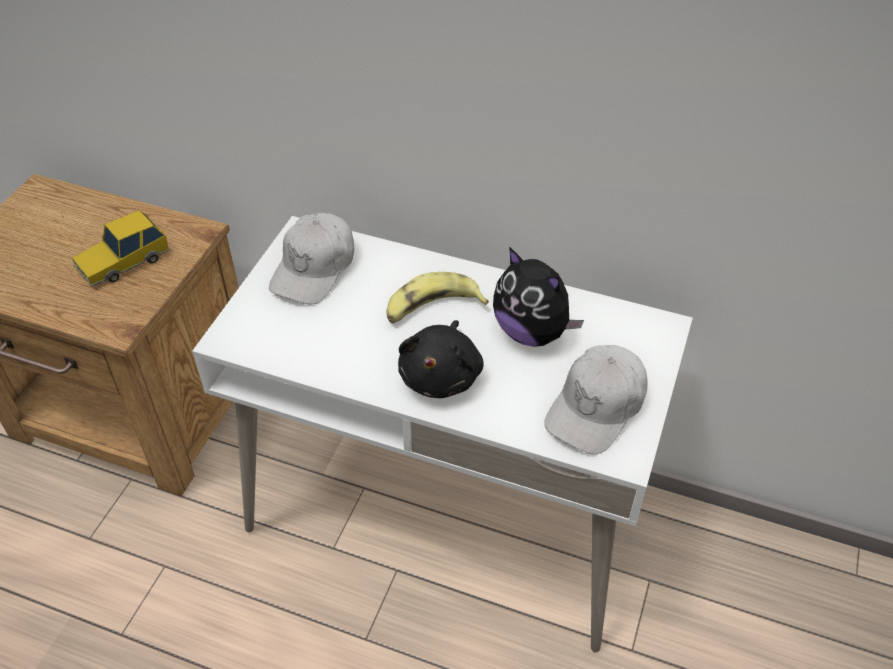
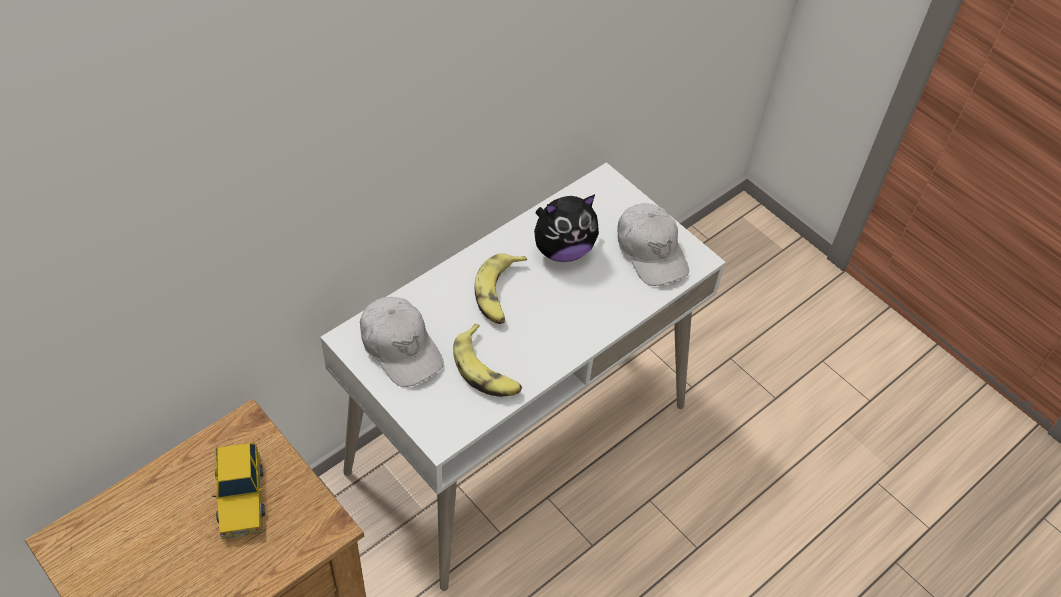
camera: 65 degrees left, 5 degrees up
black plush toy [398,320,484,398] -> none
none -> banana [453,324,522,397]

